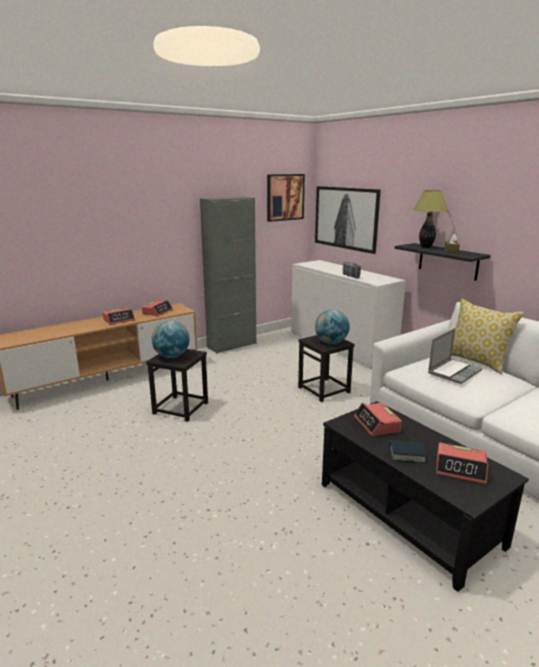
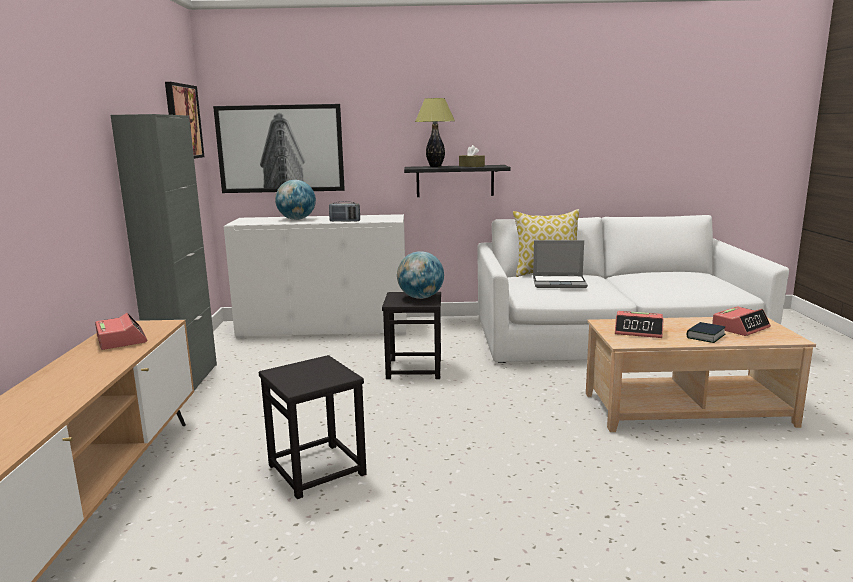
camera: 55 degrees left, 5 degrees down
alarm clock [103,308,135,325] -> none
globe [152,321,190,358] -> globe moved to [275,180,316,220]
black coffee table [322,401,529,592] -> beige coffee table [586,317,816,432]
laptop [428,328,482,384] -> laptop turned 105 degrees clockwise [533,240,588,288]

